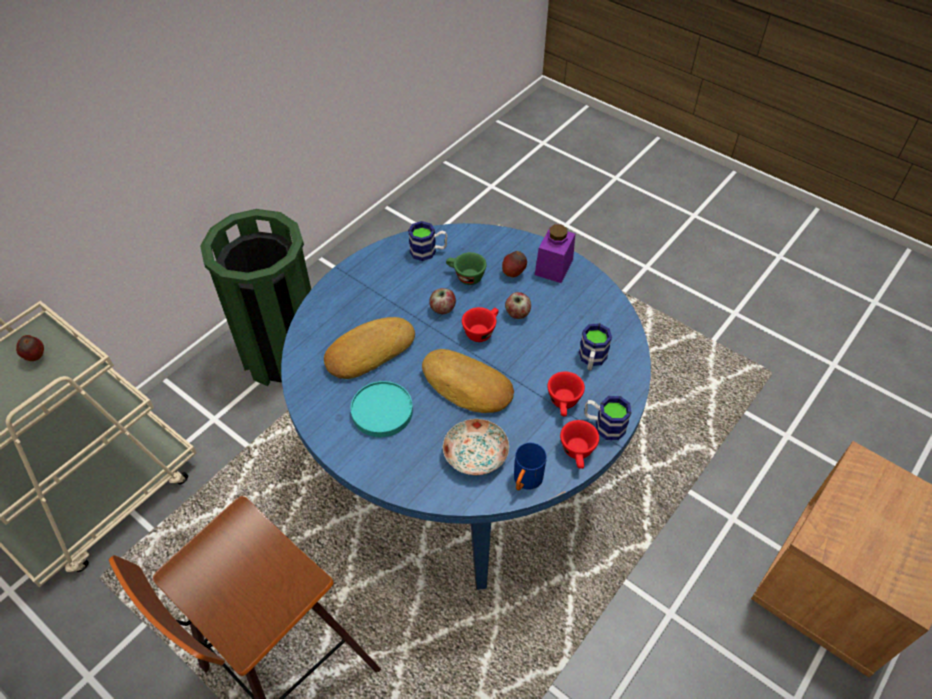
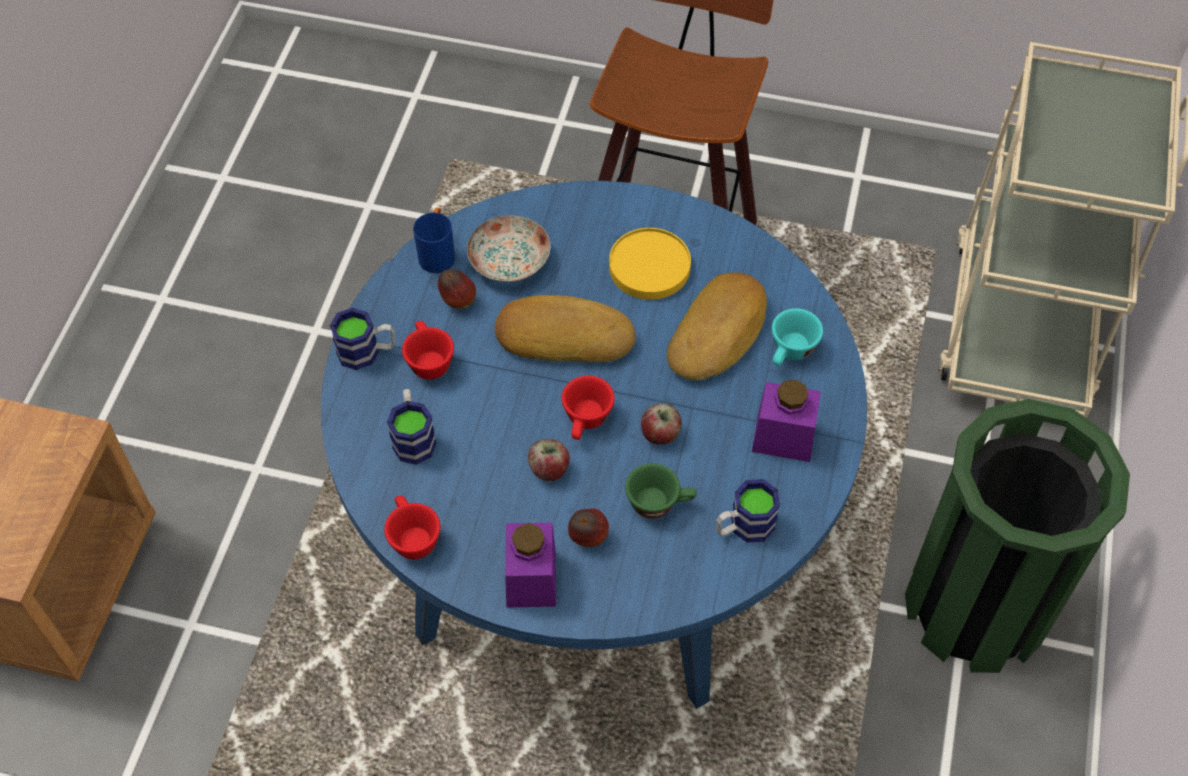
camera: 155 degrees right, 5 degrees up
apple [16,335,44,361] -> apple moved to [438,269,476,309]
turquoise plate [351,381,413,437] -> yellow plate [609,228,691,300]
red cup [560,420,599,469] -> red cup moved to [384,496,440,559]
none -> purple jar [752,379,821,462]
none -> turquoise cup [772,308,823,366]

